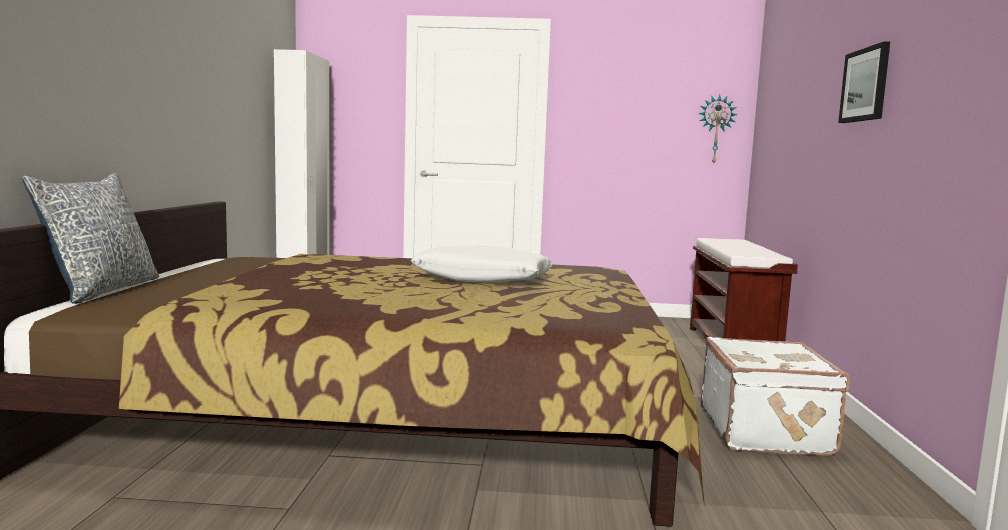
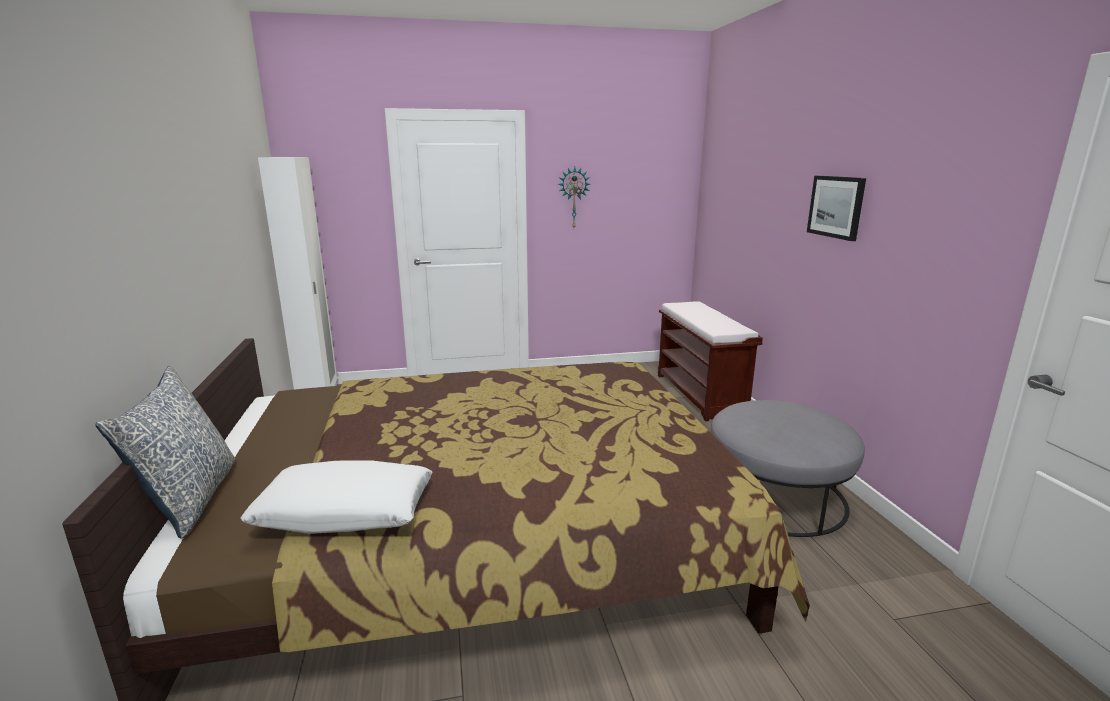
camera: 15 degrees left, 10 degrees up
white pillow [410,246,553,282] -> white pillow moved to [240,460,432,534]
wall clock [698,95,737,163] -> wall clock moved to [558,167,590,228]
white suitcase [701,337,850,456] -> grey ottoman [710,400,865,537]

